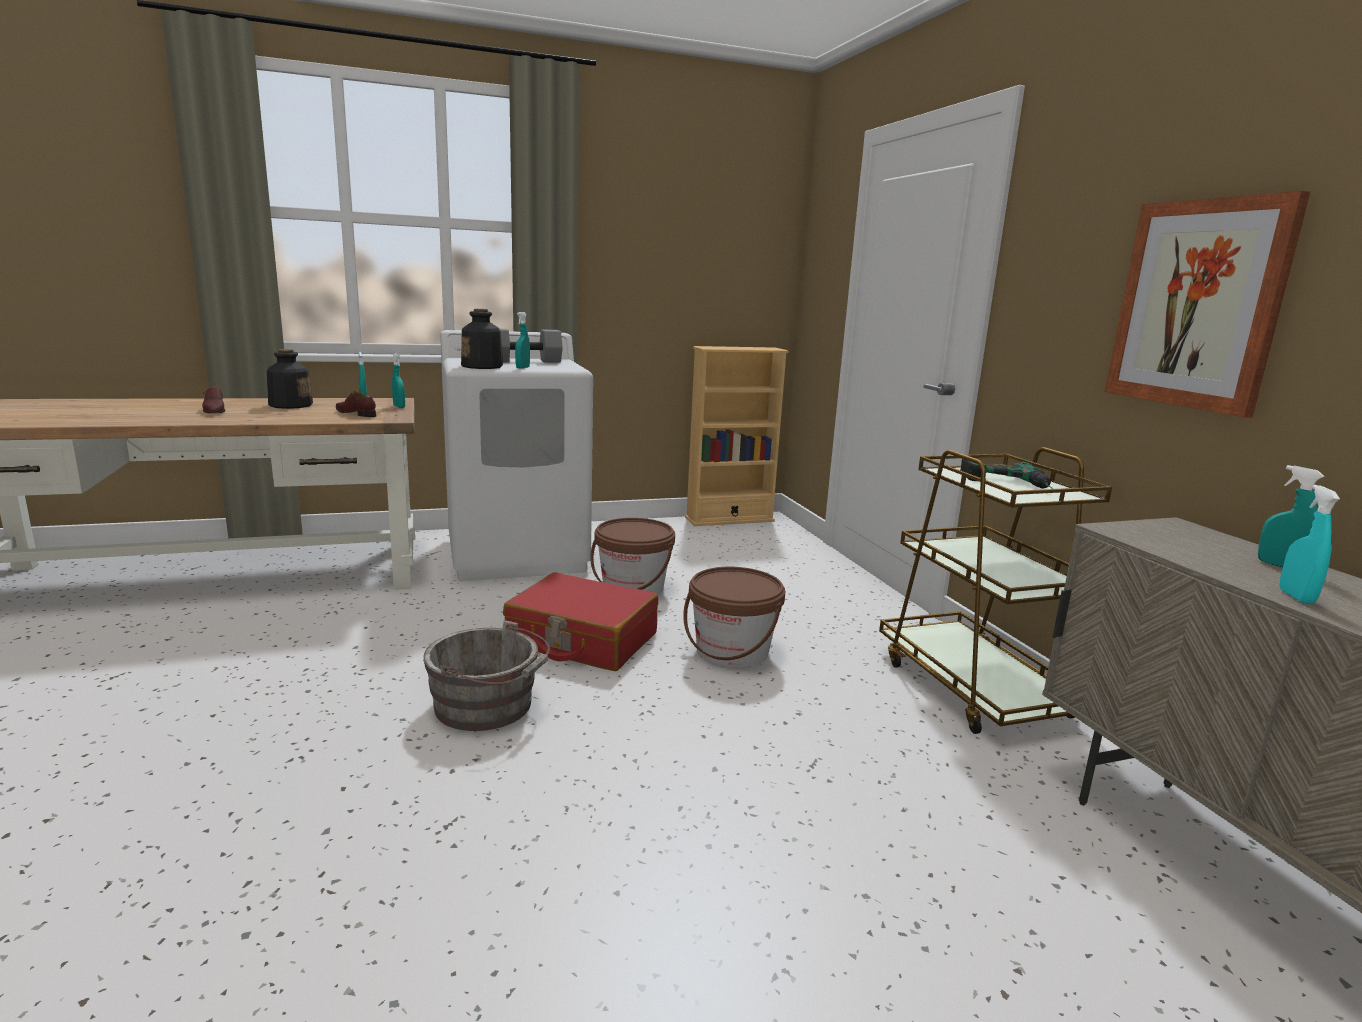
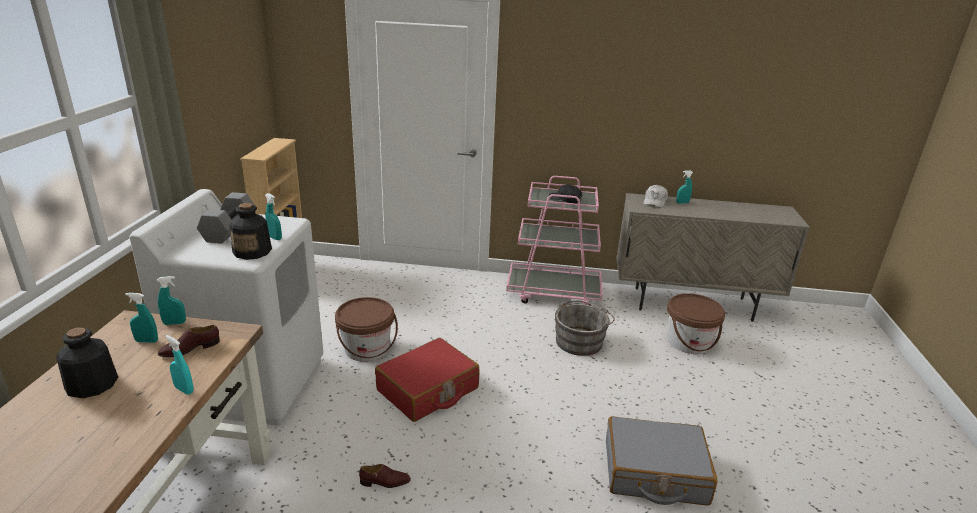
camera: 65 degrees left, 10 degrees up
brown shoe [202,386,225,414] -> brown shoe moved to [359,464,411,488]
grey bucket [423,620,550,731] -> grey bucket moved to [555,301,615,356]
brown bucket [683,567,785,668] -> brown bucket moved to [667,293,725,354]
brown cart [879,447,1112,734] -> pink cart [506,176,603,305]
power drill [960,459,1053,489] -> black cap [549,185,582,203]
picture [1105,191,1310,417] -> none
turquoise spray bottle [1279,485,1340,604] -> turquoise spray bottle moved to [165,335,193,395]
none -> grey suitcase [606,416,718,505]
none -> white cap [643,185,668,208]

